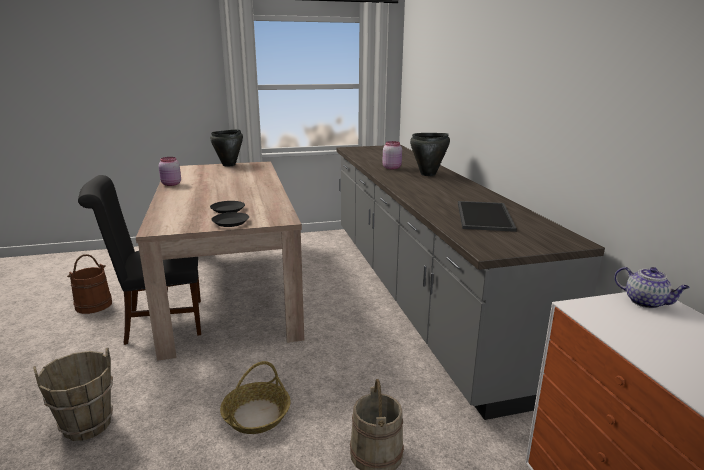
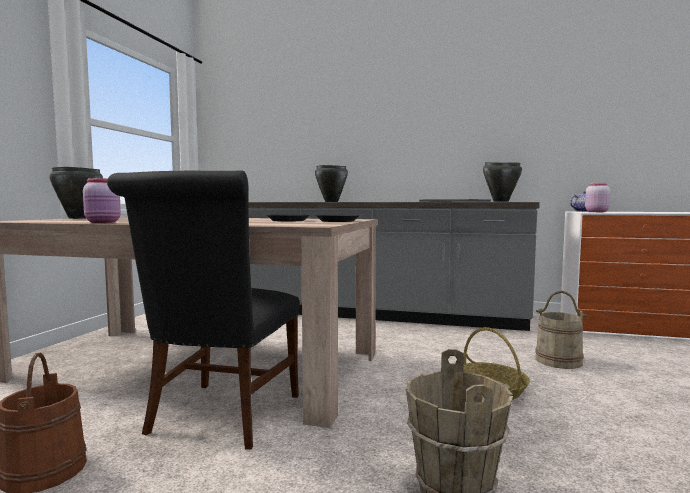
camera: 60 degrees left, 15 degrees down
pink jar [383,141,402,169] -> pink jar moved to [585,183,610,212]
none -> black cooking pot [483,162,522,202]

